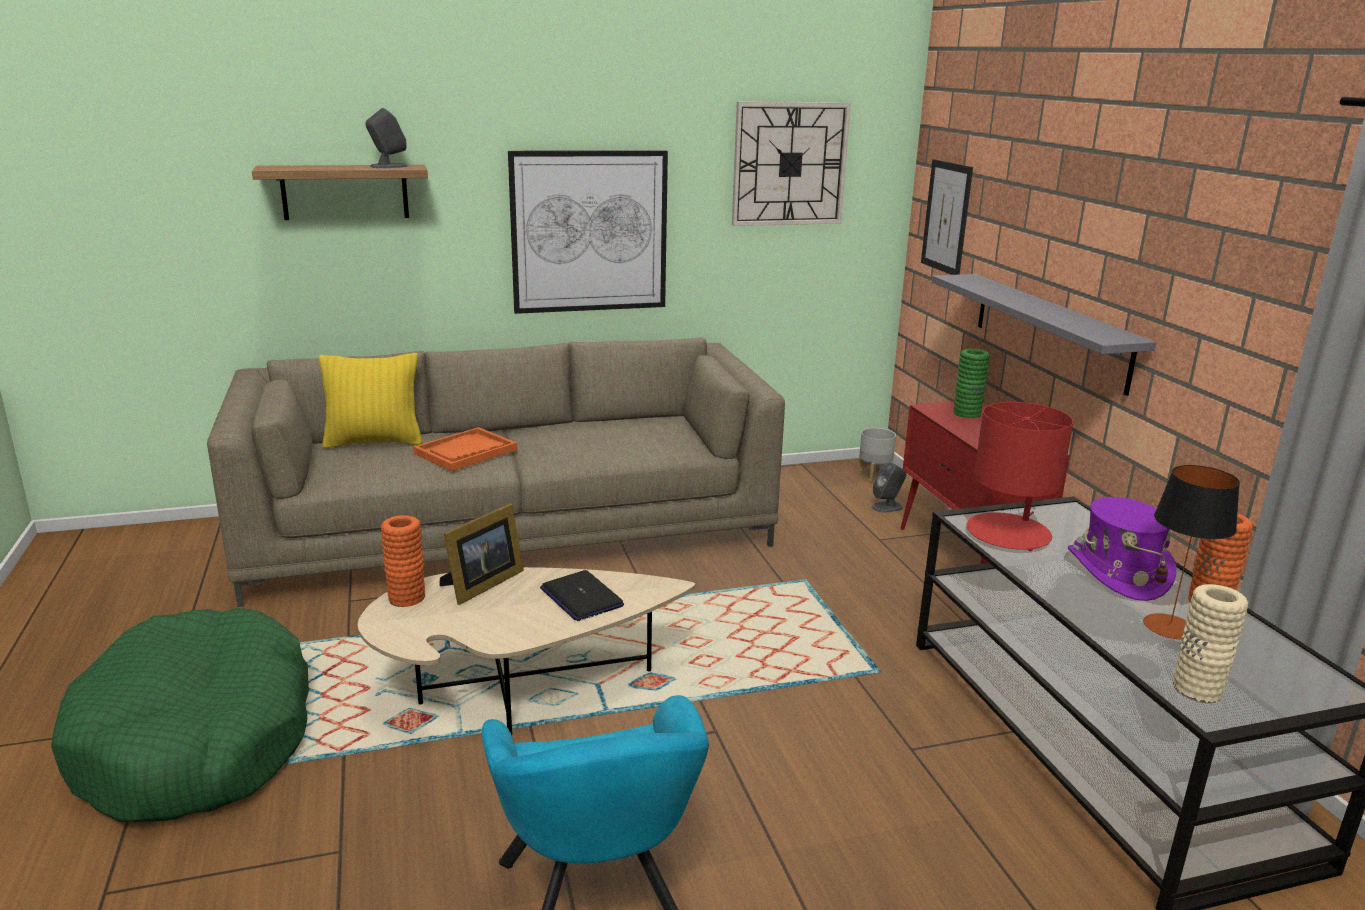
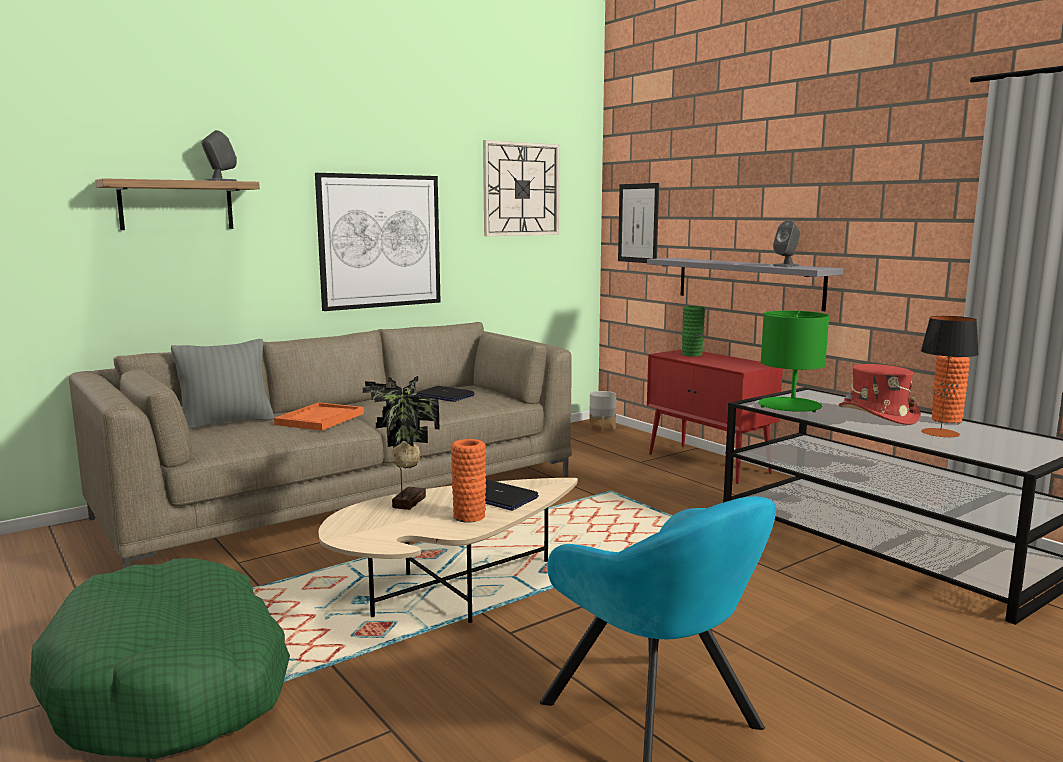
camera: 20 degrees left, 10 degrees down
yellow pillow [318,353,423,448] -> grey pillow [171,339,274,429]
orange vase [381,515,425,607] -> orange vase moved to [451,439,486,523]
picture frame [440,503,524,605] -> potted plant [363,376,439,510]
grey speaker [872,462,906,513] -> grey speaker moved to [773,220,800,267]
red table lamp [966,402,1073,551] -> green table lamp [758,311,829,412]
purple hat [1068,497,1176,601] -> red hat [839,364,921,425]
beige vase [1173,584,1248,703] -> none
none -> laptop [416,386,475,402]

